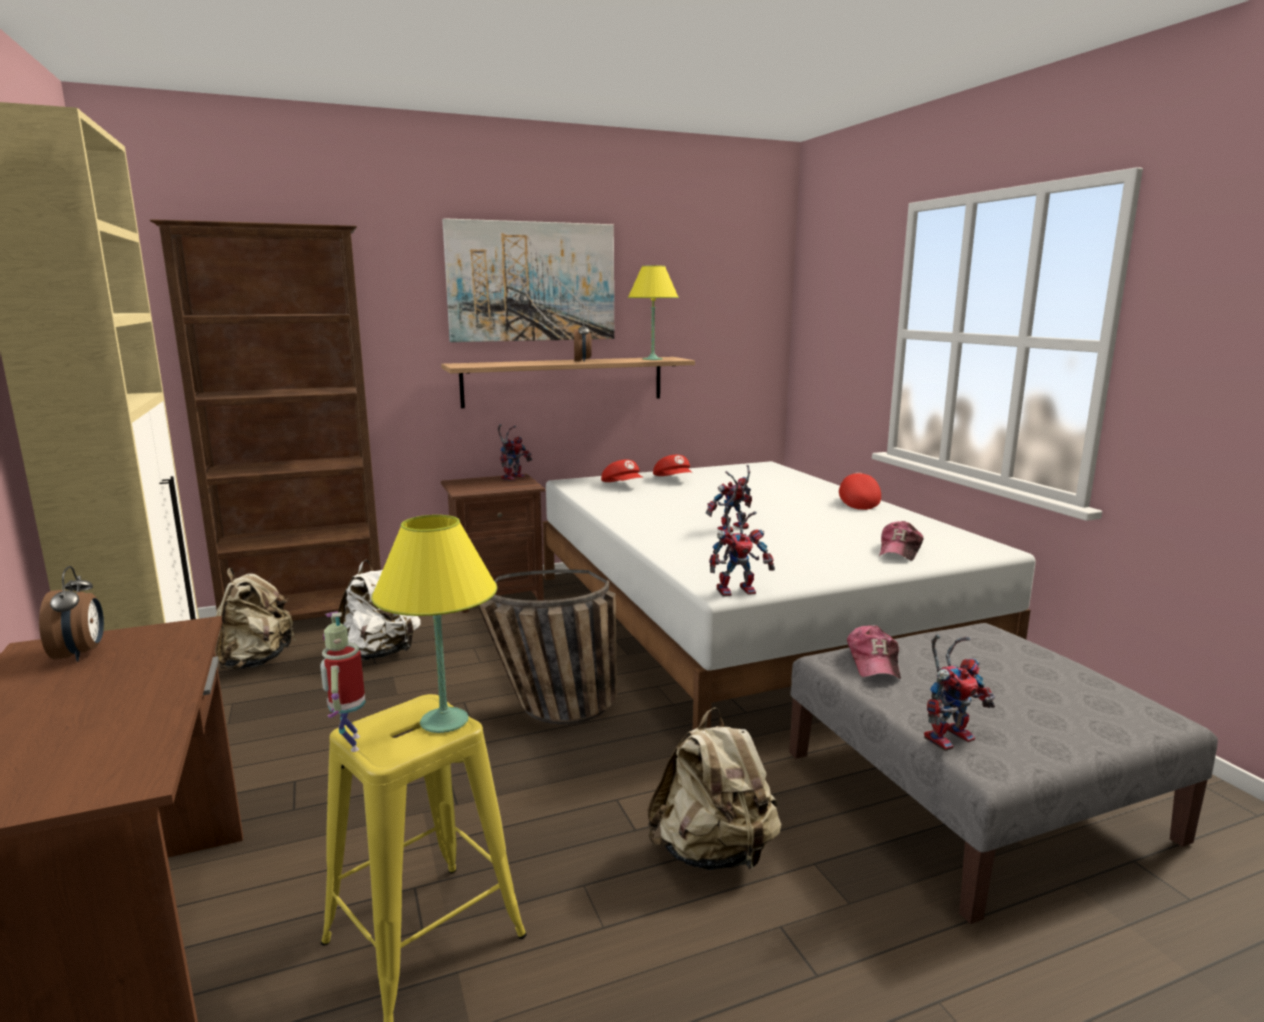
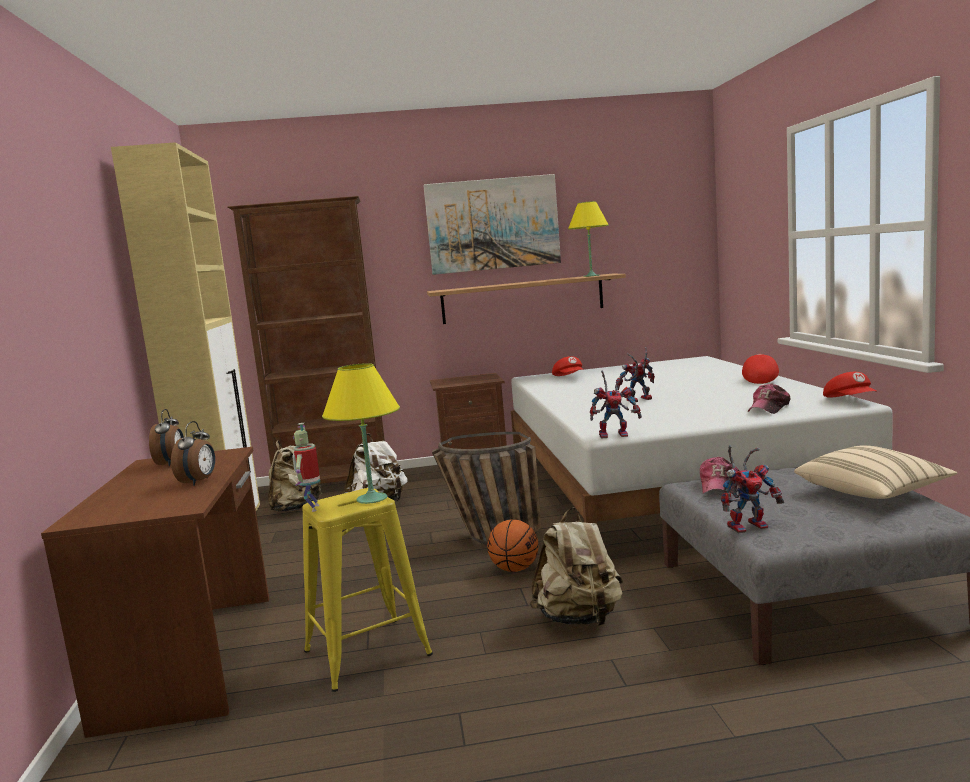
camera: 15 degrees right, 5 degrees down
toy robot [498,424,532,481] -> none
alarm clock [574,318,592,362] -> alarm clock moved to [171,421,215,486]
red cap [653,455,692,476] -> red cap moved to [823,372,876,398]
none -> basketball [487,520,539,572]
none -> beige pillow [794,445,957,499]

